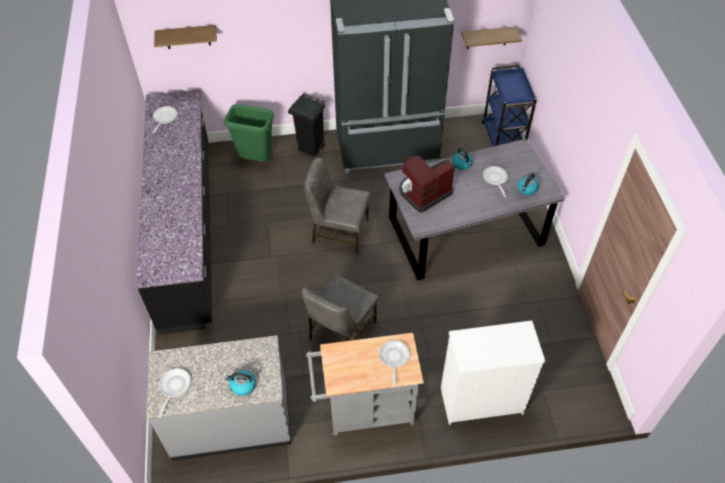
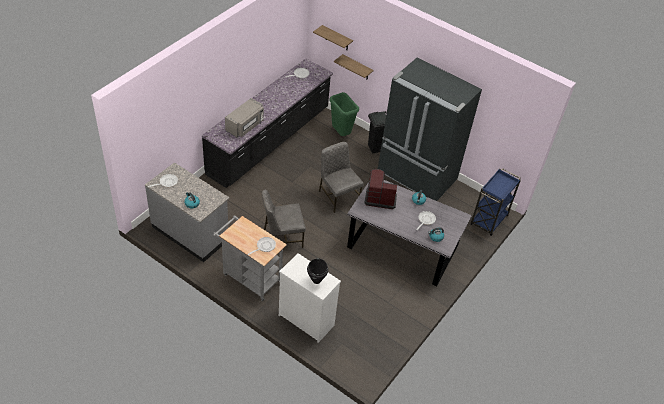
camera: 40 degrees right, 5 degrees down
shelf [461,26,522,49] -> shelf moved to [334,54,374,79]
none -> grey microwave [225,98,264,137]
none -> black cooking pot [307,258,328,284]

